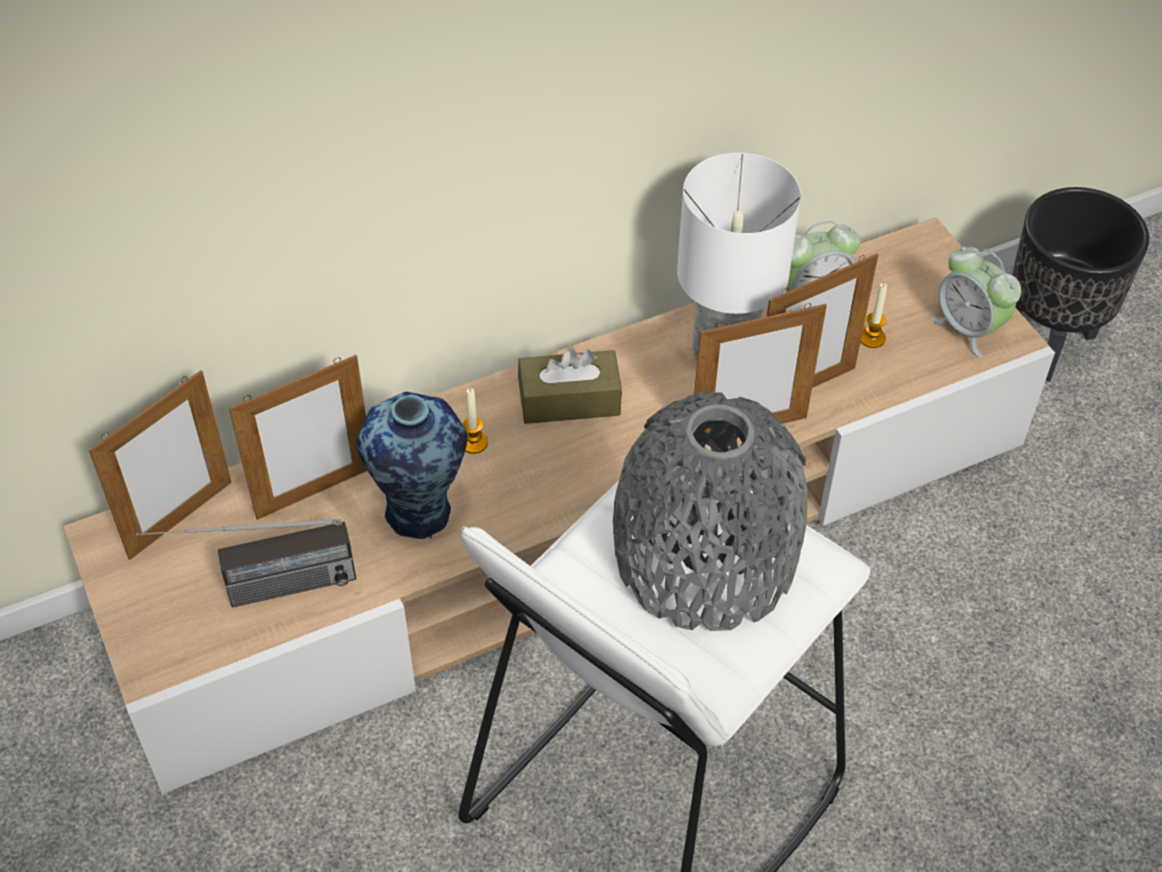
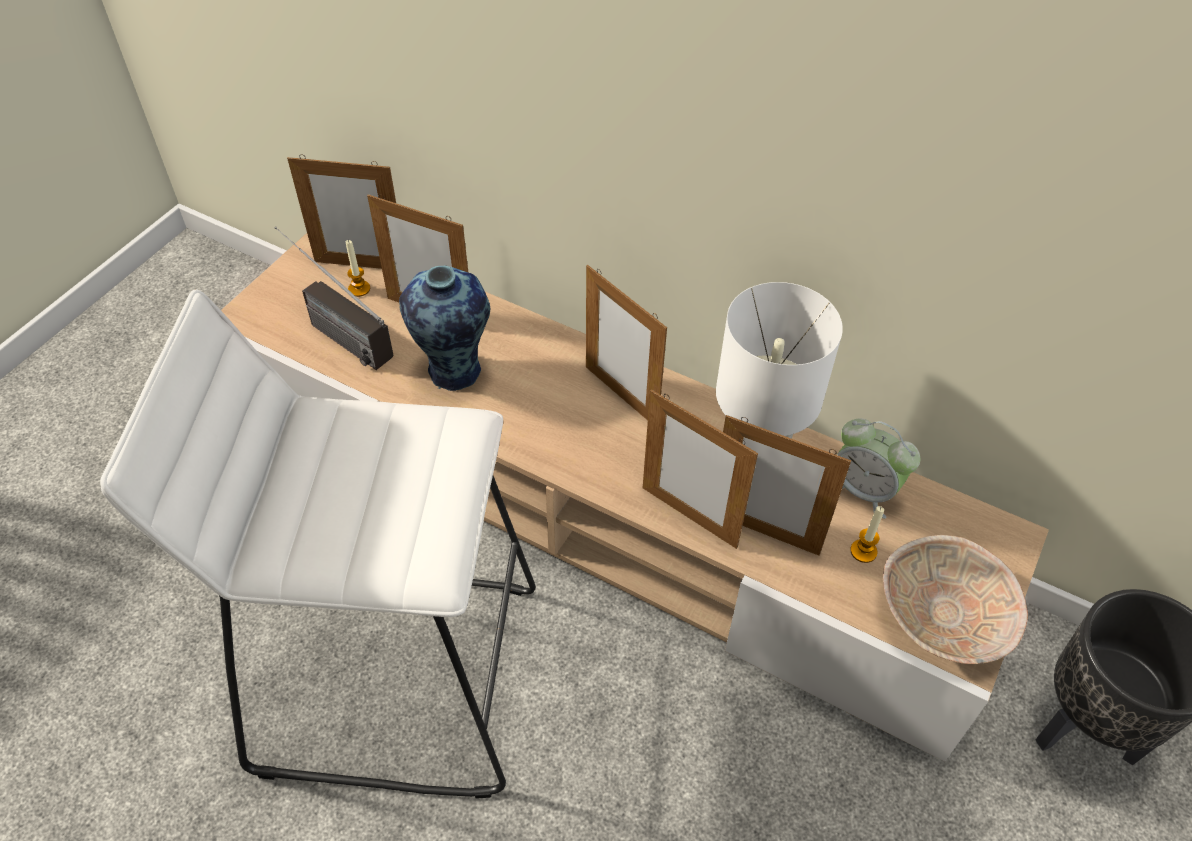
camera: 55 degrees right, 0 degrees up
candle [462,388,488,454] -> candle moved to [345,240,370,297]
brown tissue box [518,348,622,424] -> picture frame [586,265,667,420]
grey vase [613,392,807,631] -> none
alarm clock [930,247,1021,358] -> beige bowl [883,535,1028,664]

